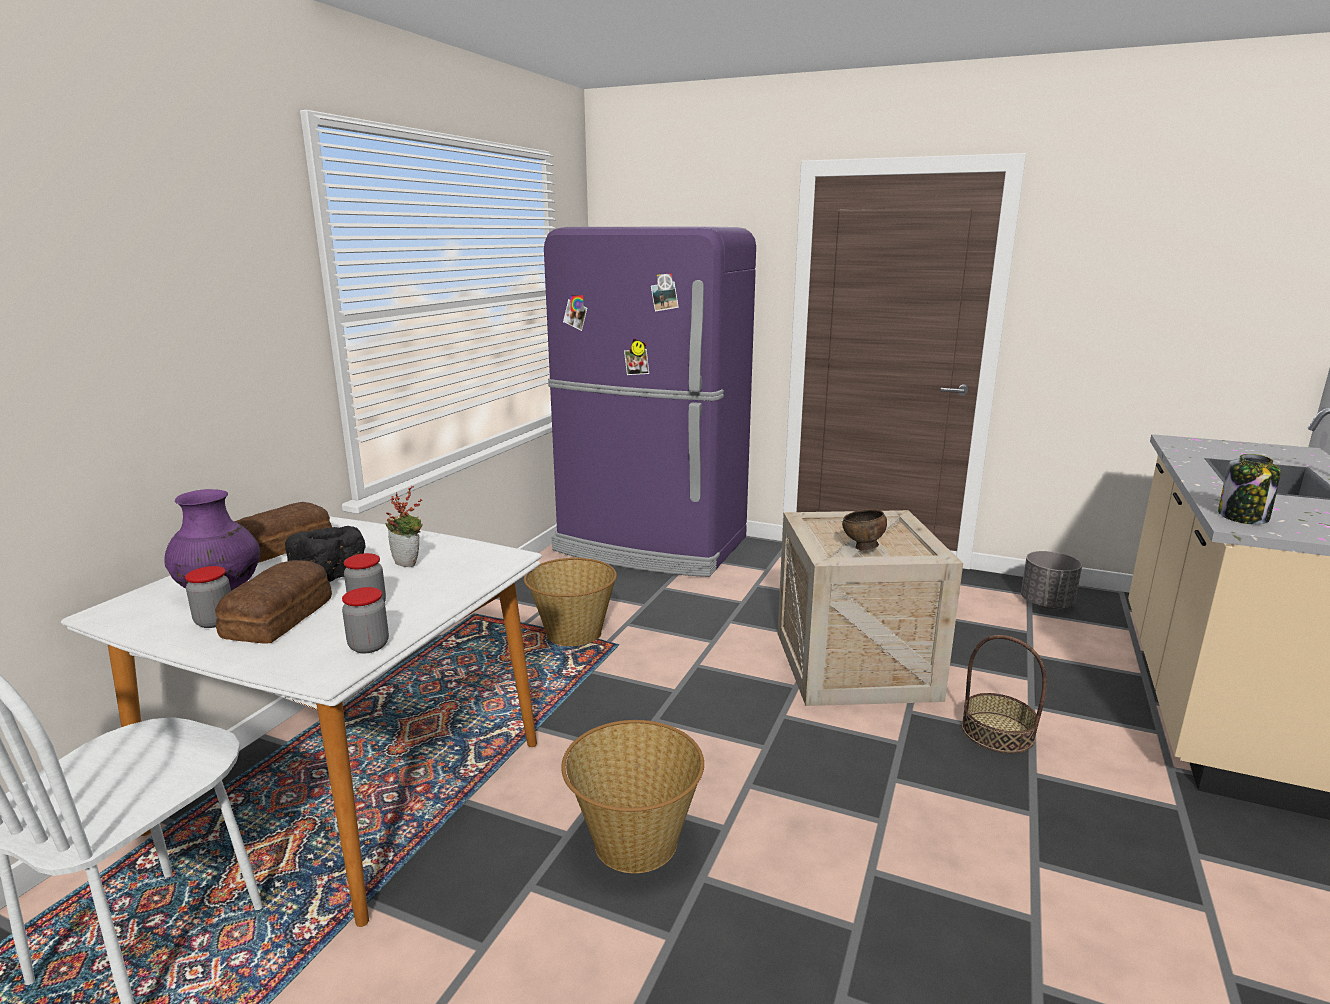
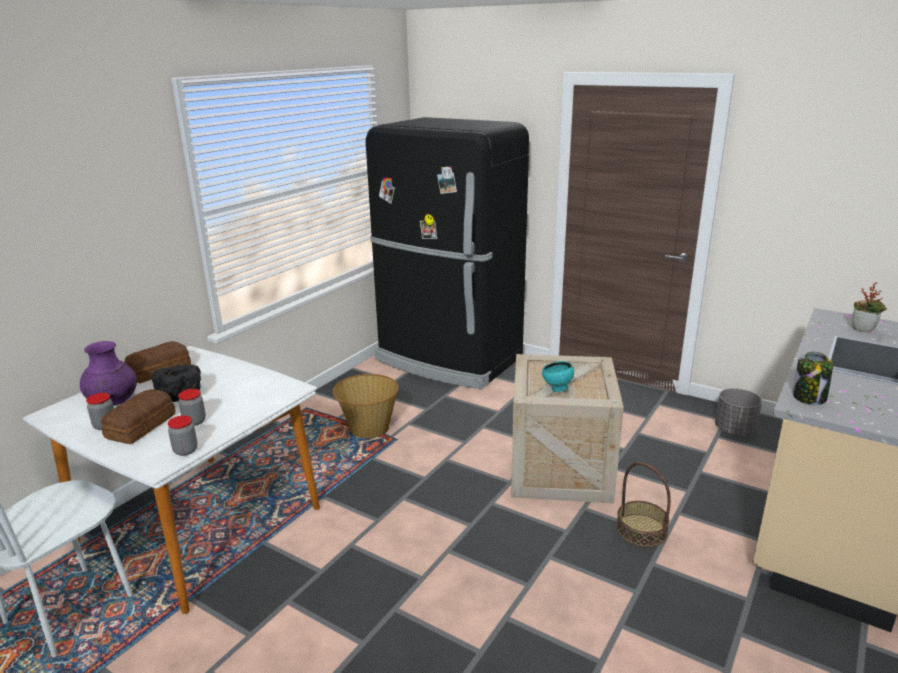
camera: 10 degrees right, 5 degrees up
potted plant [385,486,423,567] -> potted plant moved to [852,282,887,333]
purple fridge [544,226,756,577] -> black fridge [366,117,529,389]
basket [561,720,704,873] -> none
brown bowl [842,509,887,550] -> turquoise bowl [542,361,574,392]

